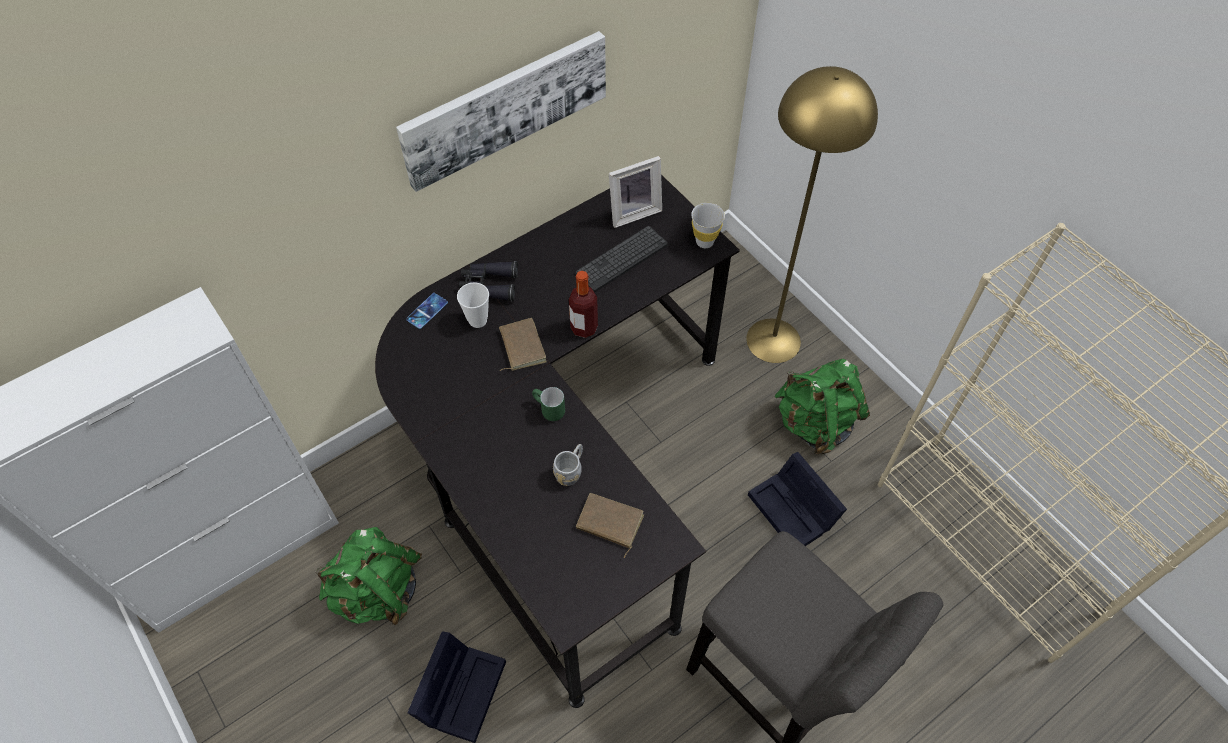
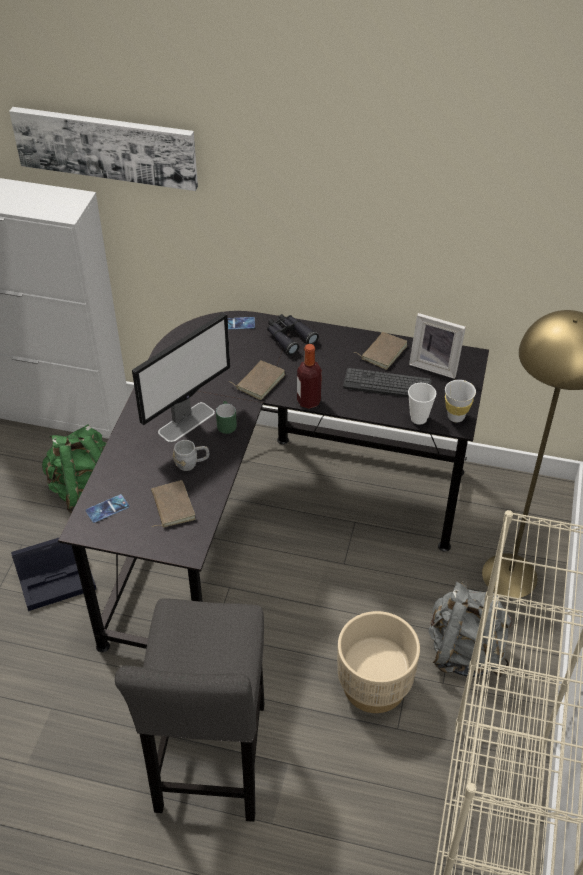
camera: 50 degrees right, 10 degrees down
picture [396,31,606,192] -> picture moved to [9,107,198,191]
cup [457,282,489,328] -> cup moved to [408,383,436,425]
black storage box [748,452,847,546] -> beige planter [337,611,420,713]
green backpack [775,359,870,454] -> grey backpack [428,581,512,677]
none -> phone [86,494,129,523]
none -> monitor [132,313,230,442]
none -> brown book [354,332,407,370]

